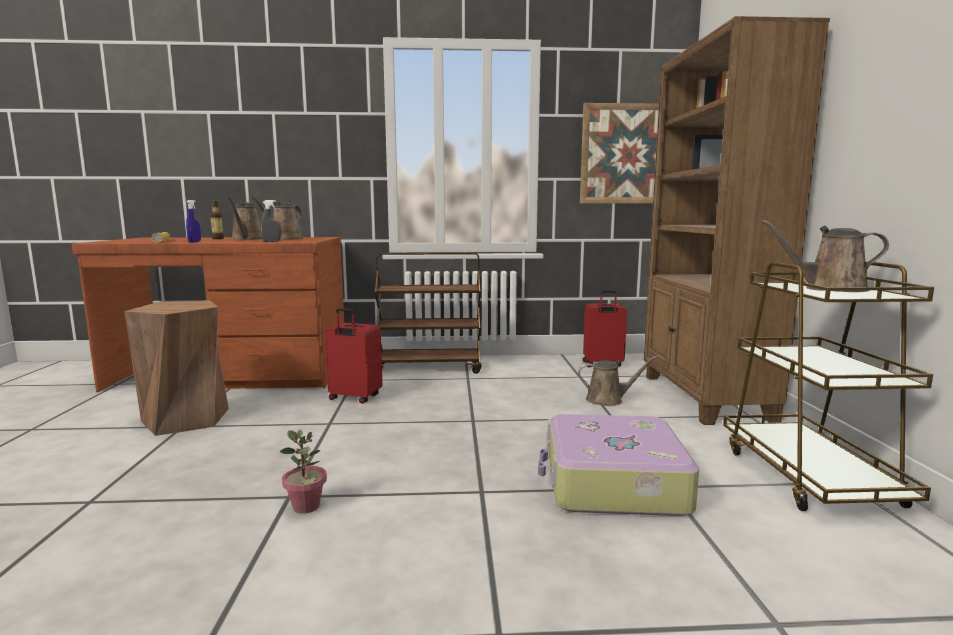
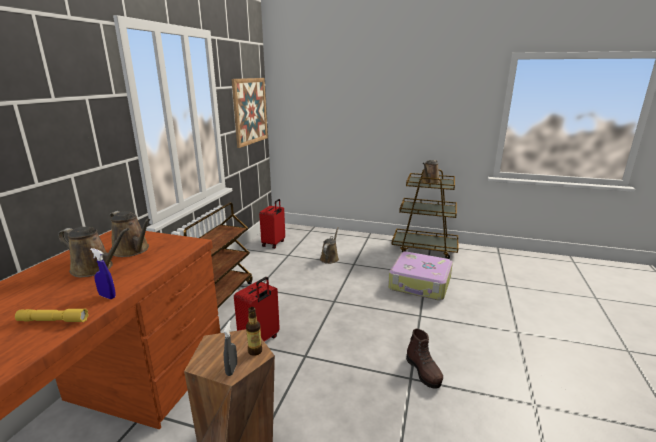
camera: 70 degrees left, 10 degrees up
bottle [210,200,224,239] -> bottle moved to [246,307,262,356]
grey spray bottle [261,200,280,242] -> grey spray bottle moved to [223,320,237,376]
potted plant [279,429,327,514] -> brown boot [406,329,443,389]
brown bookcase [644,16,830,425] -> none

